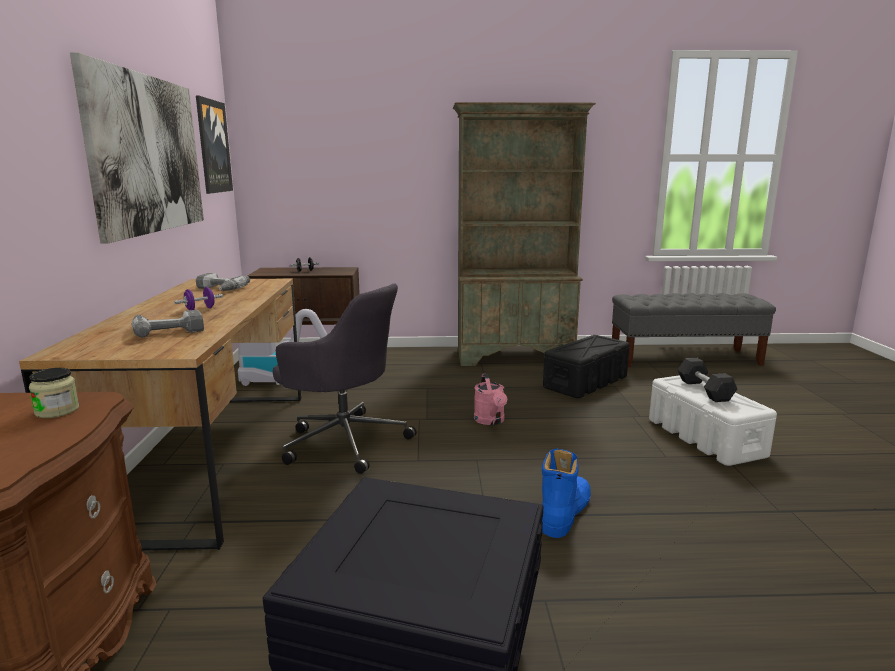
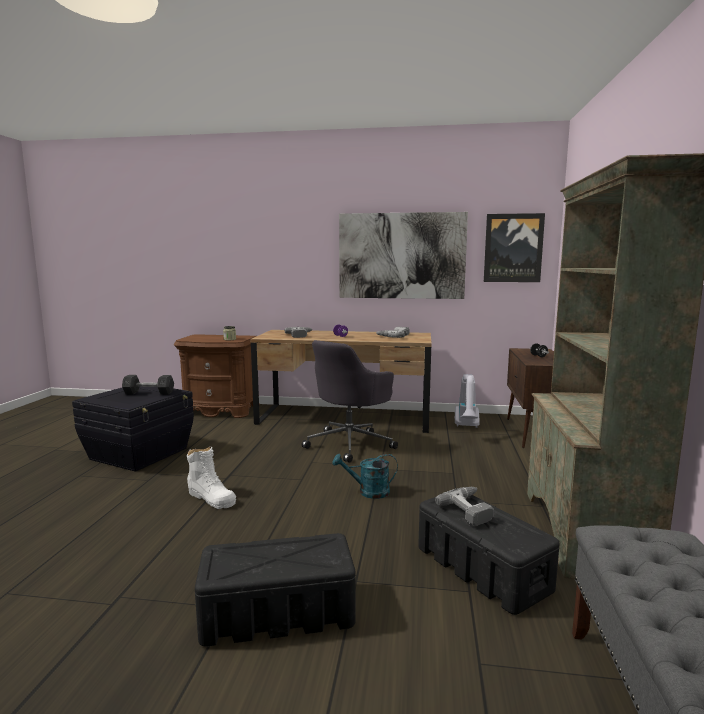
camera: 100 degrees right, 5 degrees down
pink watering can [474,373,507,425] -> turquoise watering can [332,454,398,499]
blue boot [542,448,591,538] -> white boot [187,446,236,509]
white storage box [649,375,777,466] -> black storage box [195,533,356,647]
grey dumbbell [678,358,737,402] -> grey dumbbell moved to [122,375,174,395]
none -> power drill [435,487,494,526]

